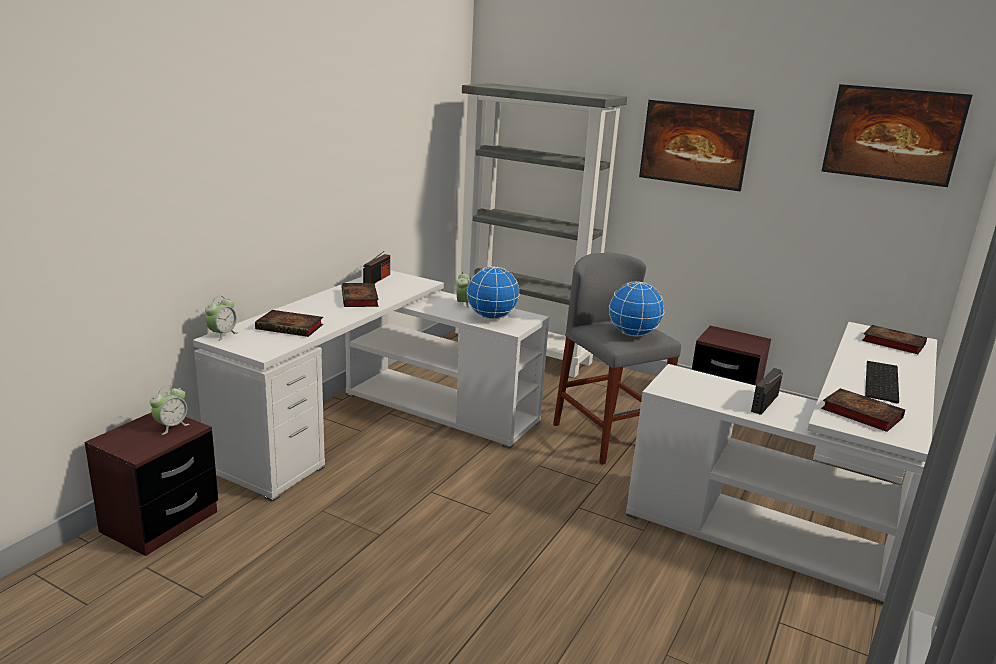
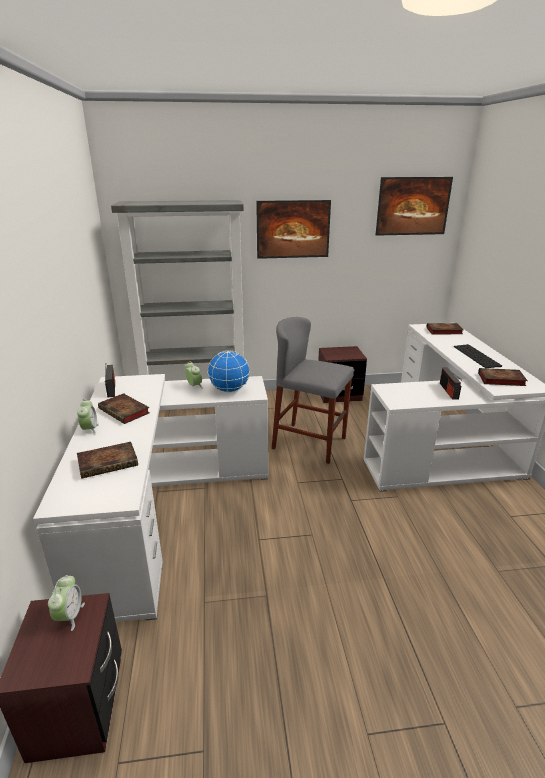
camera: 35 degrees left, 5 degrees up
alarm clock [205,296,238,341] -> alarm clock moved to [77,399,99,435]
globe [609,281,664,336] -> none

